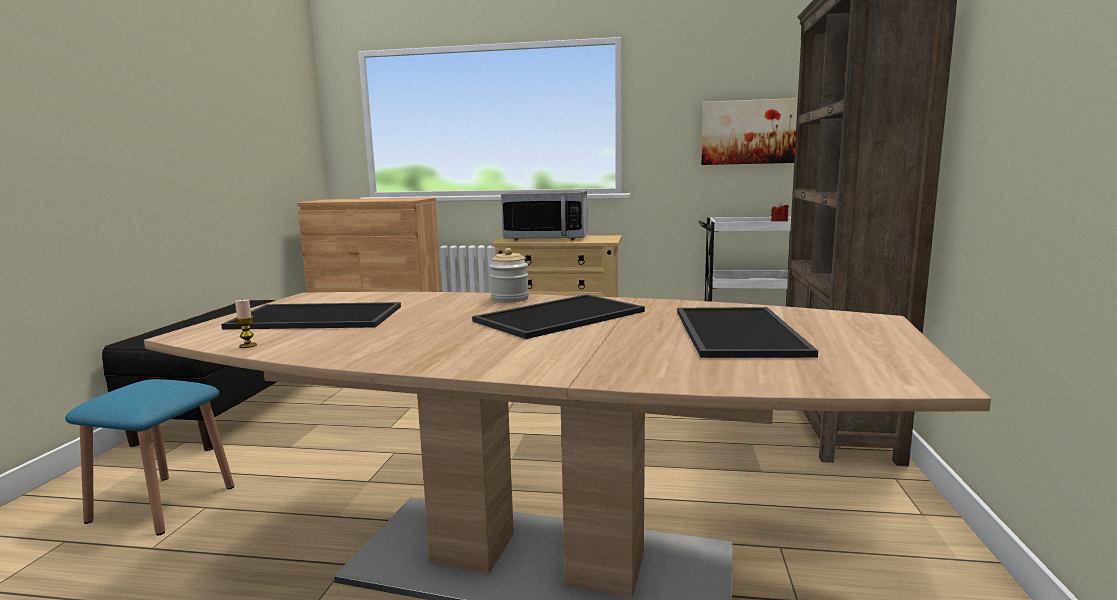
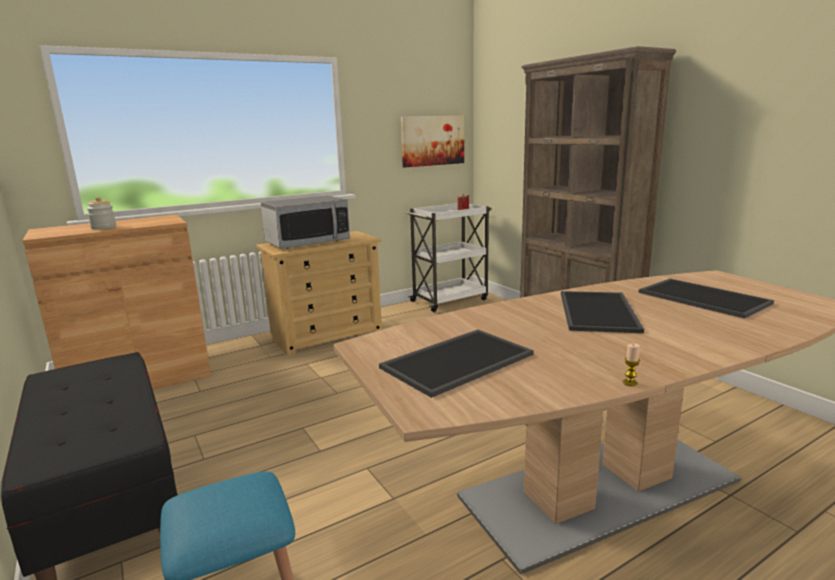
camera: 40 degrees left, 5 degrees up
candle [235,300,257,348] -> candle moved to [623,344,640,386]
jar [490,248,529,303] -> jar moved to [87,197,116,230]

